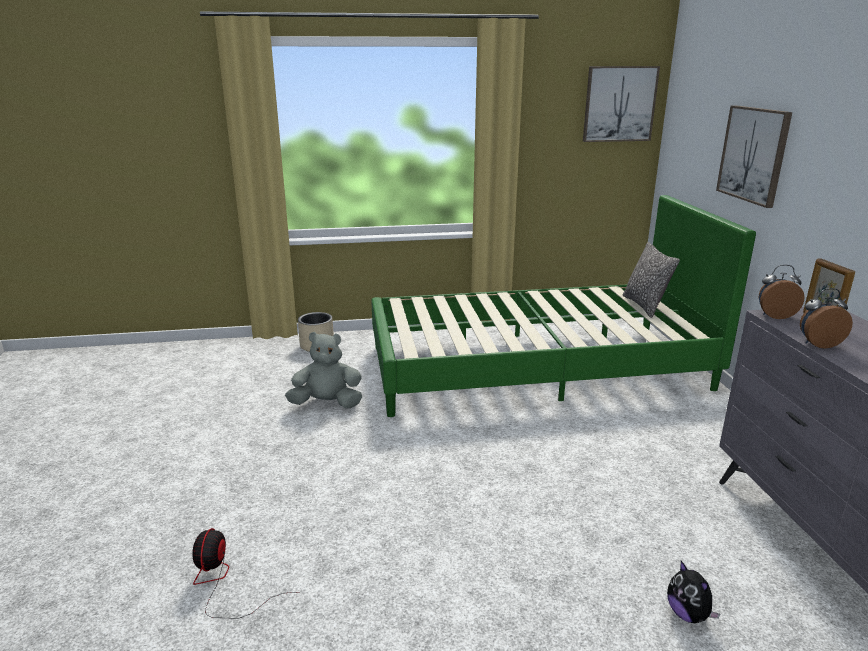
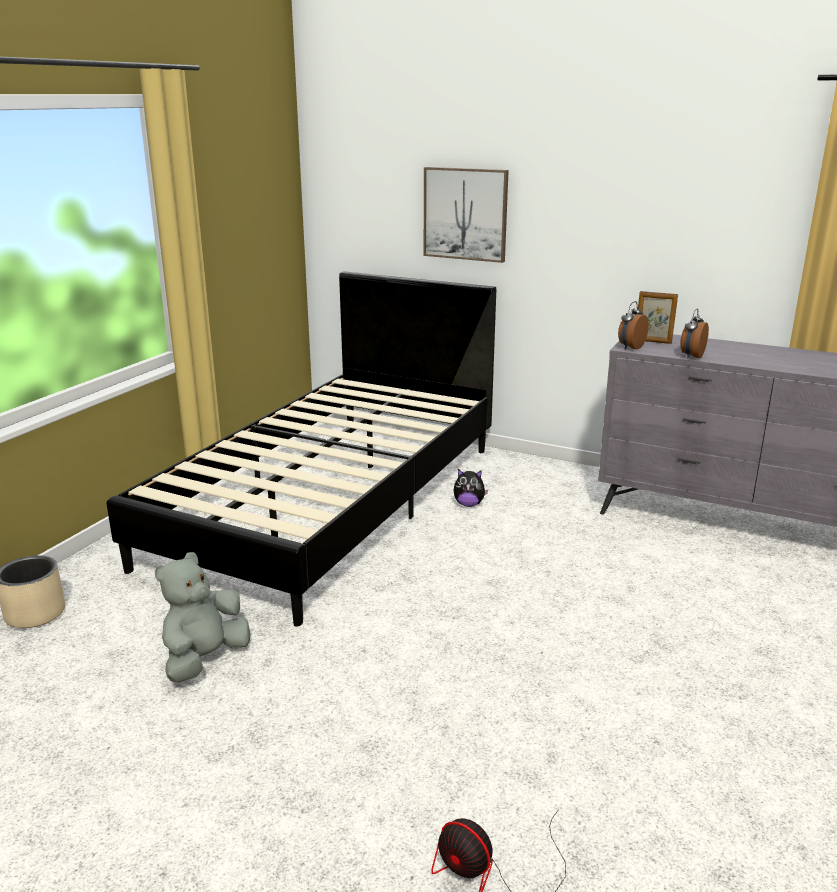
camera: 55 degrees left, 0 degrees up
green bed [371,195,756,417] -> black bed [106,271,496,627]
picture [583,66,660,142] -> none
pillow [623,242,680,318] -> none
plush toy [667,561,720,623] -> plush toy moved to [453,469,488,507]

